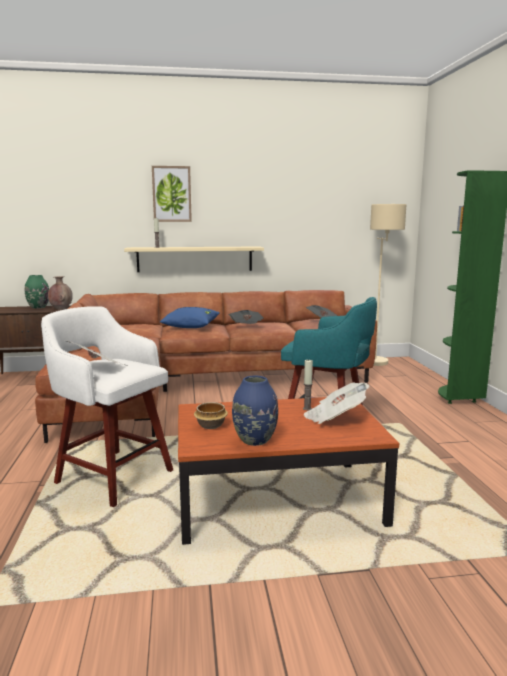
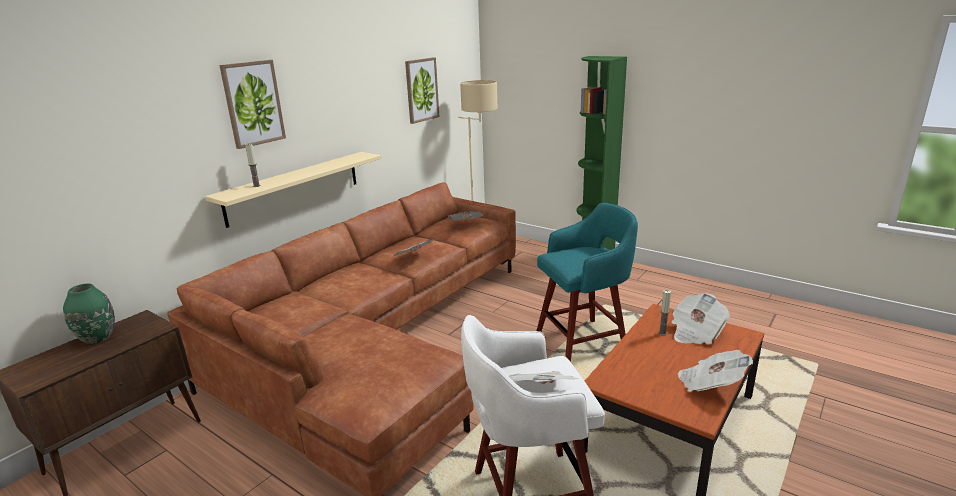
camera: 45 degrees left, 10 degrees up
brown vase [48,276,73,310] -> none
blue pillow [160,307,220,328] -> none
bowl [194,402,228,429] -> none
blue vase [232,376,278,446] -> newspaper [678,350,753,392]
none -> picture [405,57,439,124]

